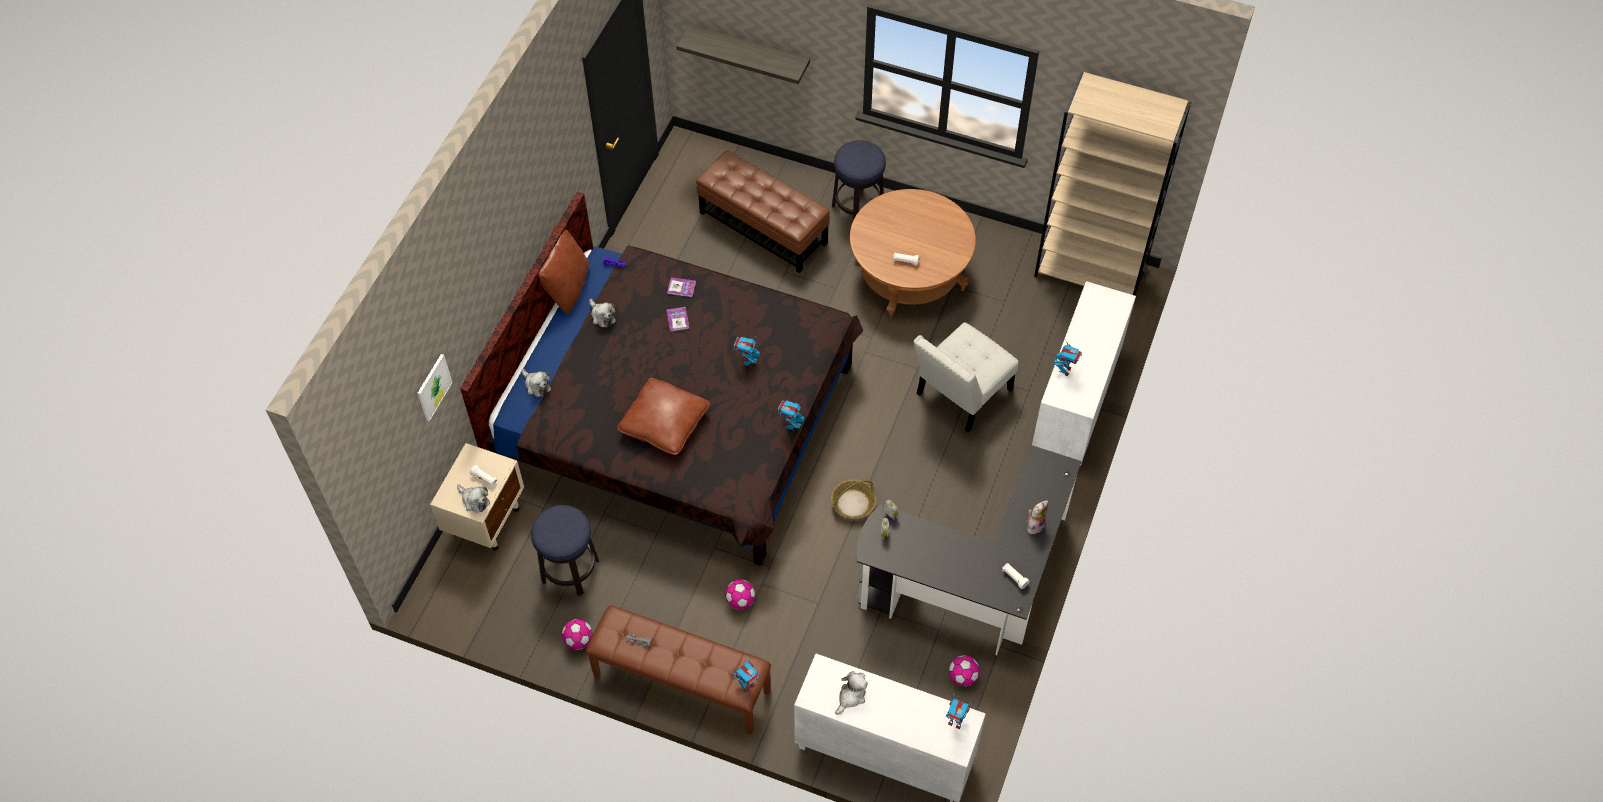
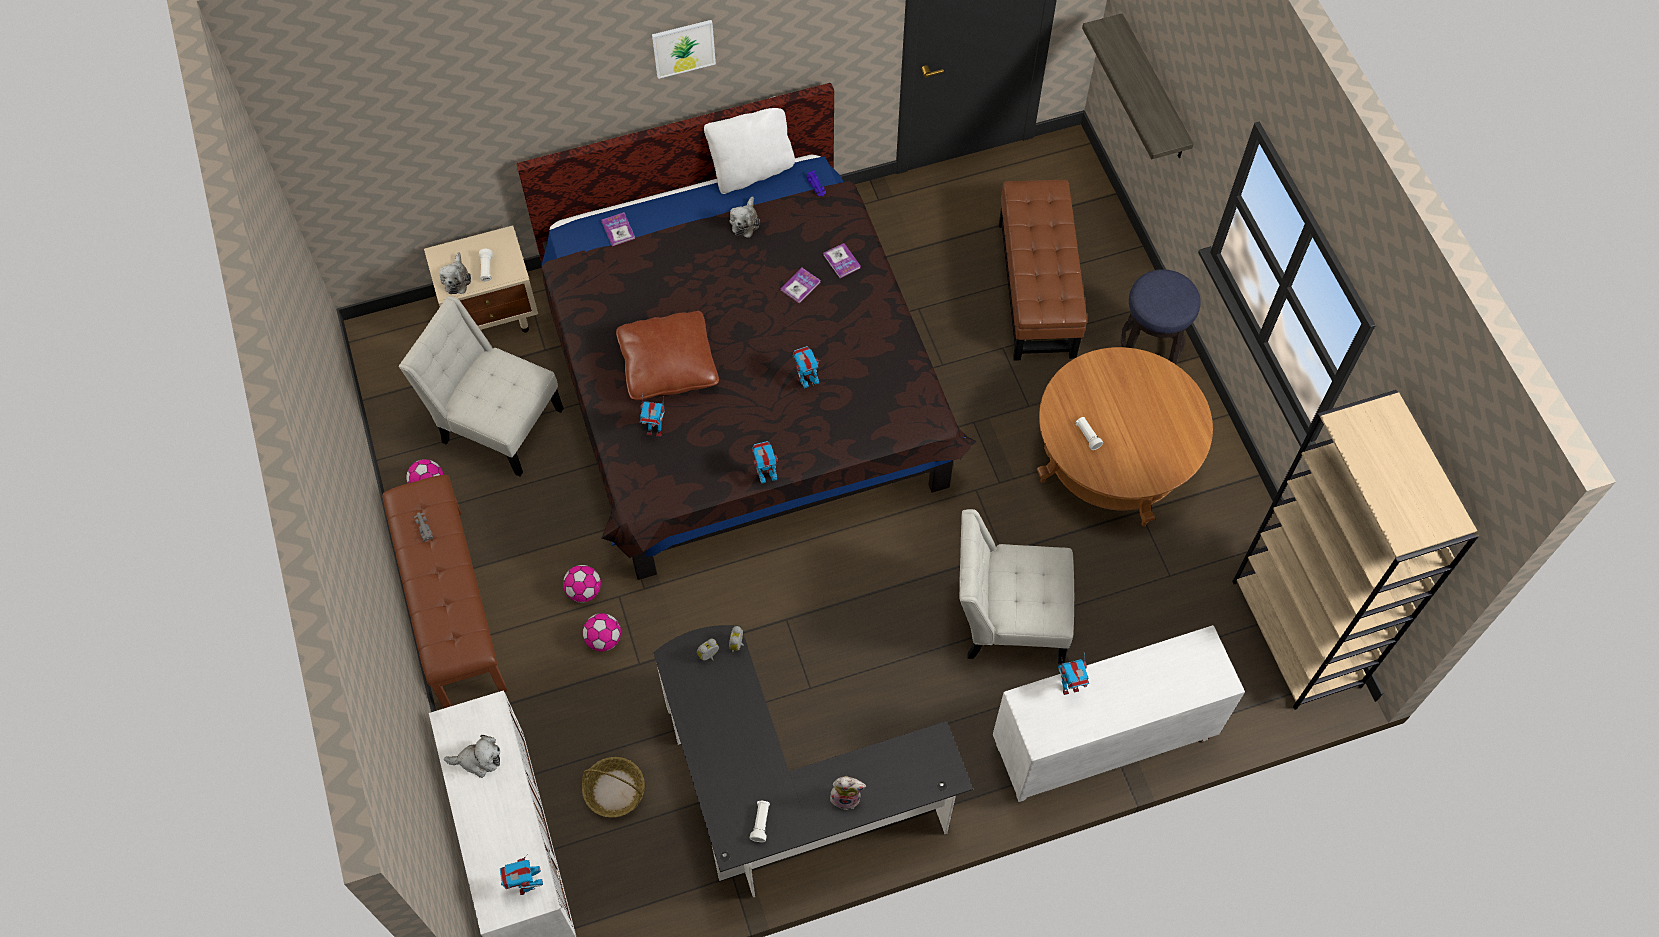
camera: 50 degrees right, 5 degrees up
picture [418,354,453,421] -> picture moved to [652,20,716,79]
plush toy [521,368,551,397] -> book [601,212,635,246]
stool [531,505,599,596] -> white chair [399,296,564,477]
brown pillow [538,225,589,314] -> white pillow [704,97,795,194]
toy robot [733,657,760,693] -> toy robot moved to [640,393,665,437]
basket [831,479,876,519] -> basket moved to [582,757,645,818]
football [949,655,980,686] -> football moved to [583,613,621,652]

